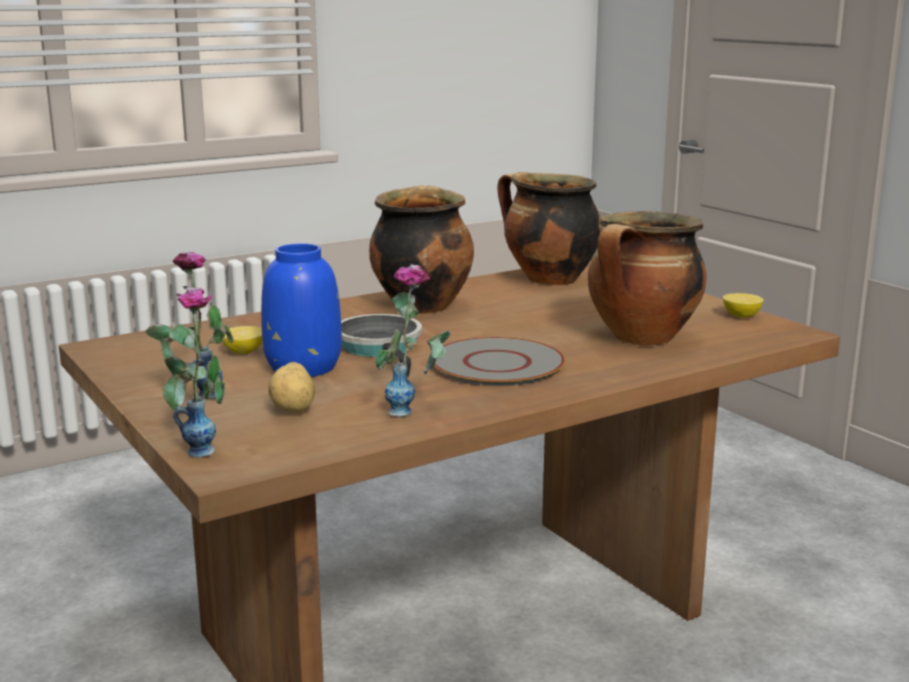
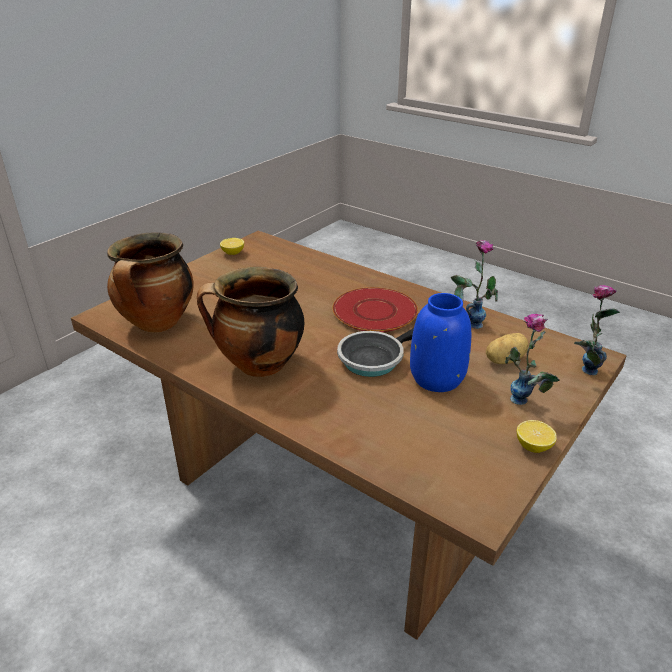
camera: 110 degrees left, 15 degrees up
lemon [223,326,263,355] -> lemon moved to [517,420,557,453]
grey plate [434,337,565,386] -> red plate [332,287,418,332]
cooking pot [588,211,706,346] -> none

